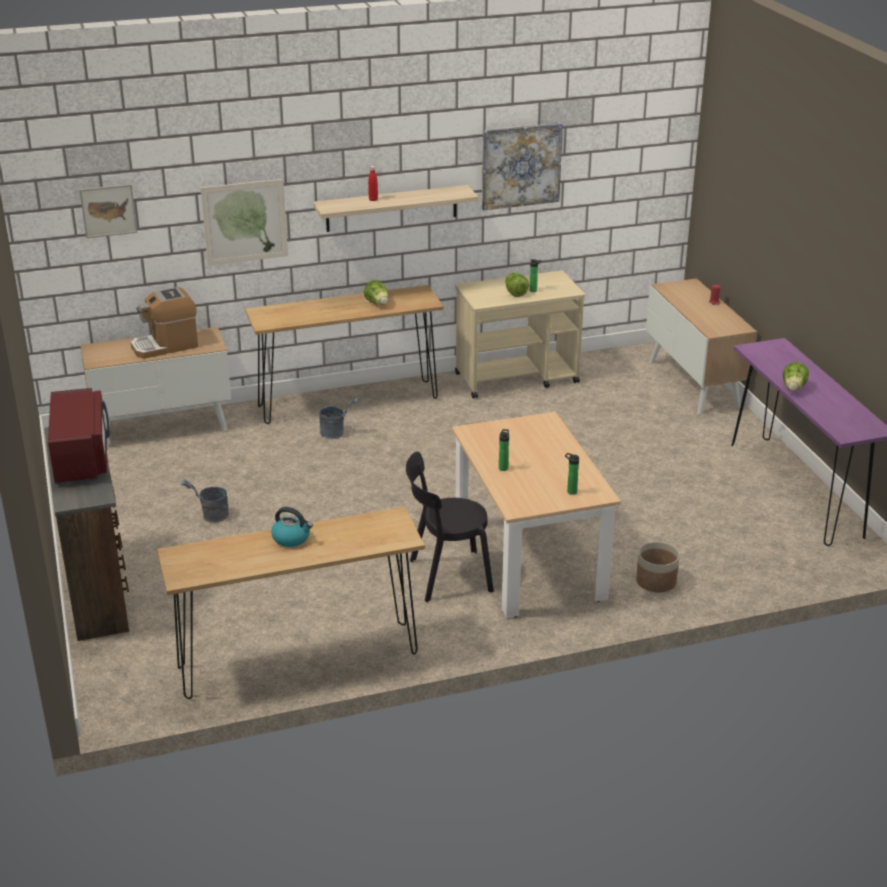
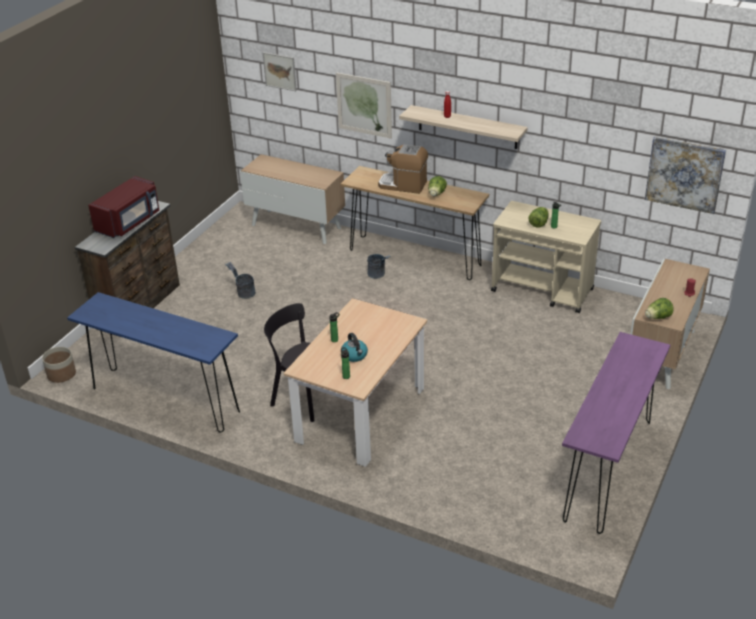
camera: 45 degrees right, 5 degrees up
coffee machine [131,287,198,359] -> coffee machine moved to [378,144,428,194]
brown console table [157,507,425,699] -> blue console table [67,292,240,432]
kettle [271,507,313,547] -> kettle moved to [341,333,368,362]
picture [482,122,563,210] -> picture moved to [645,137,726,214]
planter [636,542,680,592] -> planter moved to [42,347,76,383]
lettuce [783,362,809,391] -> lettuce moved to [645,298,674,319]

